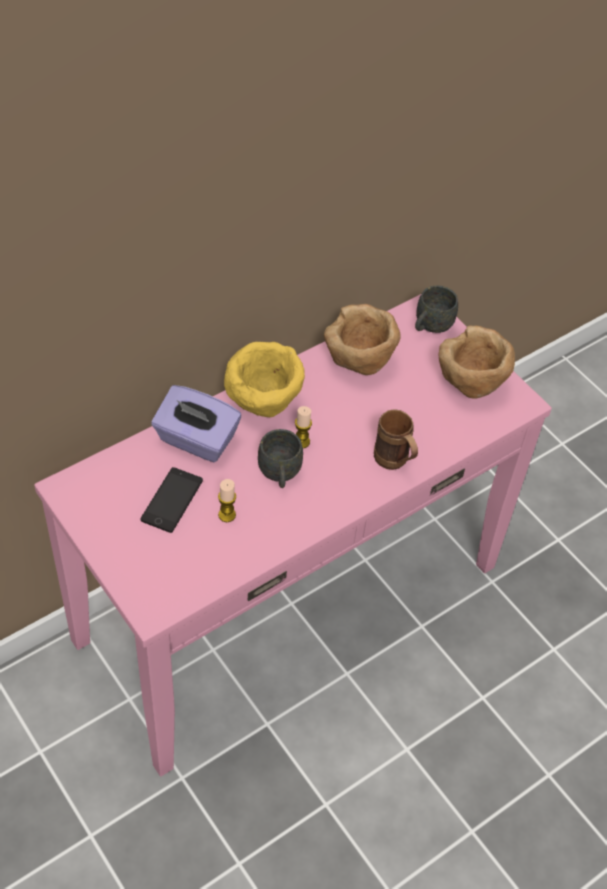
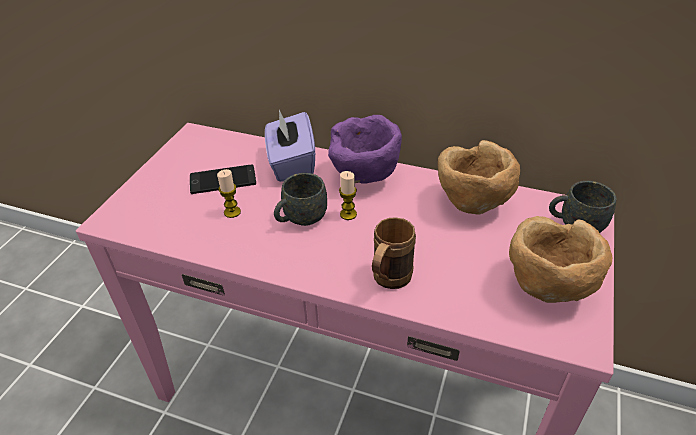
camera: 60 degrees right, 10 degrees down
yellow bowl [224,342,305,417] -> purple bowl [328,115,402,184]

